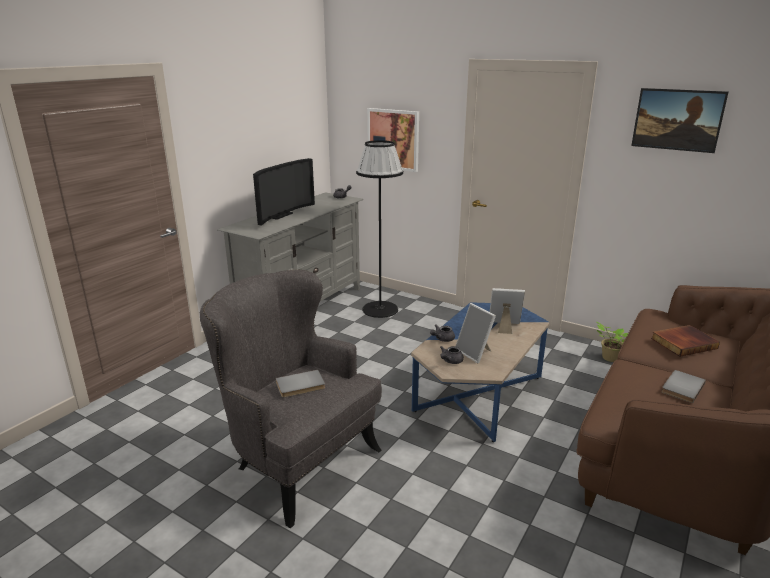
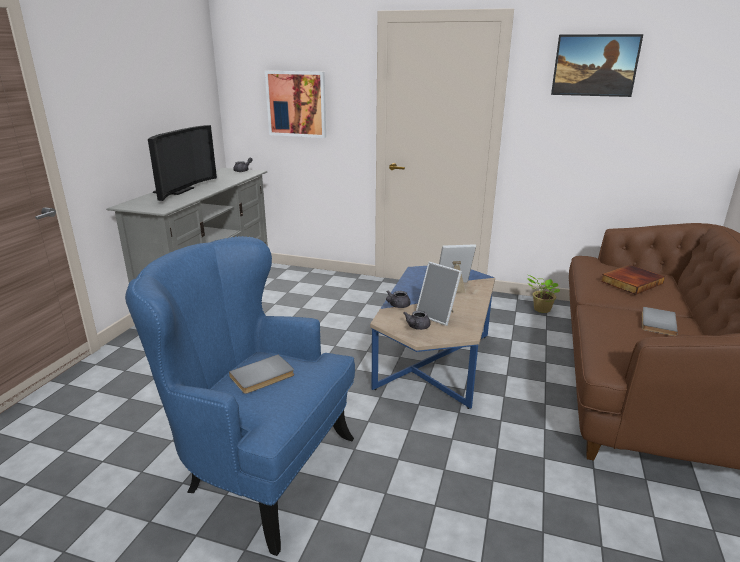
camera: 15 degrees left, 0 degrees up
grey armchair [200,269,382,528] -> blue armchair [125,236,355,556]
black floor lamp [356,140,403,318] -> none

